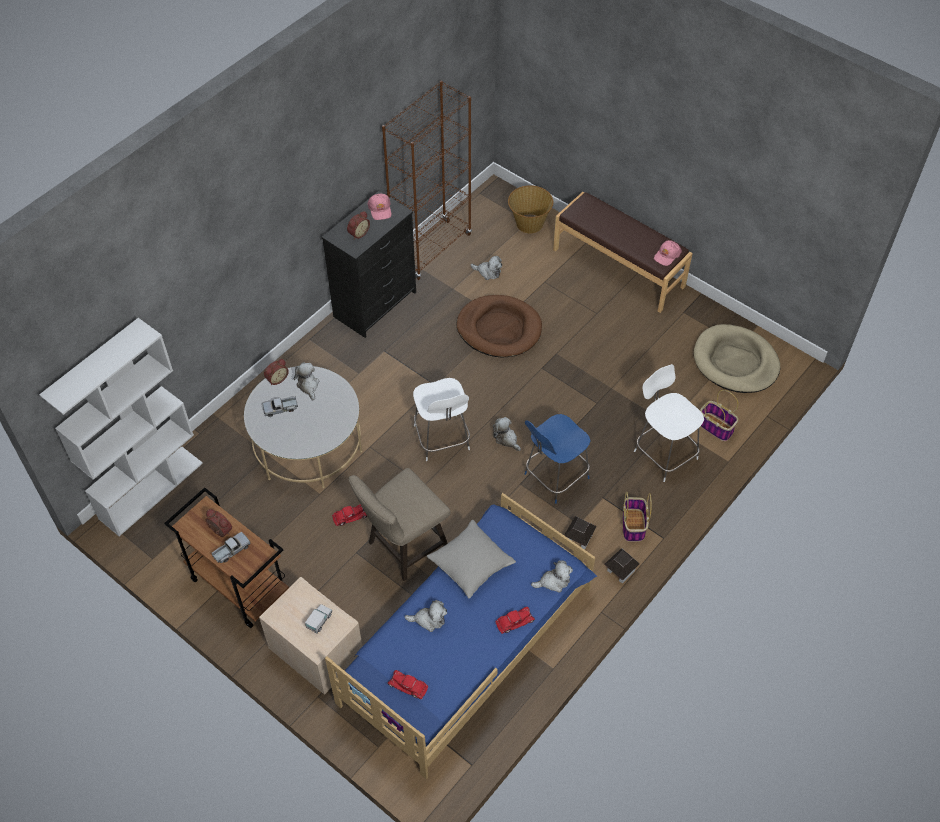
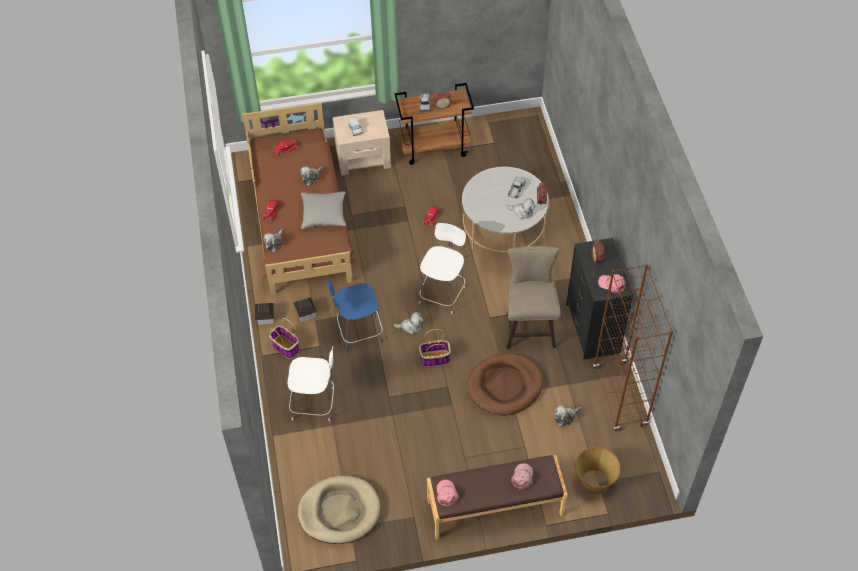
camera: 130 degrees right, 0 degrees up
white bookcase [39,318,203,536] -> none
blue bed [325,493,597,779] -> brown bed [242,102,357,295]
beige stool [349,468,451,581] -> beige stool moved to [507,246,561,349]
white chair [413,378,470,461] -> white chair turned 90 degrees clockwise [419,223,466,314]
blue chair [525,414,591,504] -> blue chair turned 105 degrees counterclockwise [327,277,383,351]
basket [700,390,738,441] -> basket moved to [419,329,451,367]
none -> pink cap [511,463,533,490]

